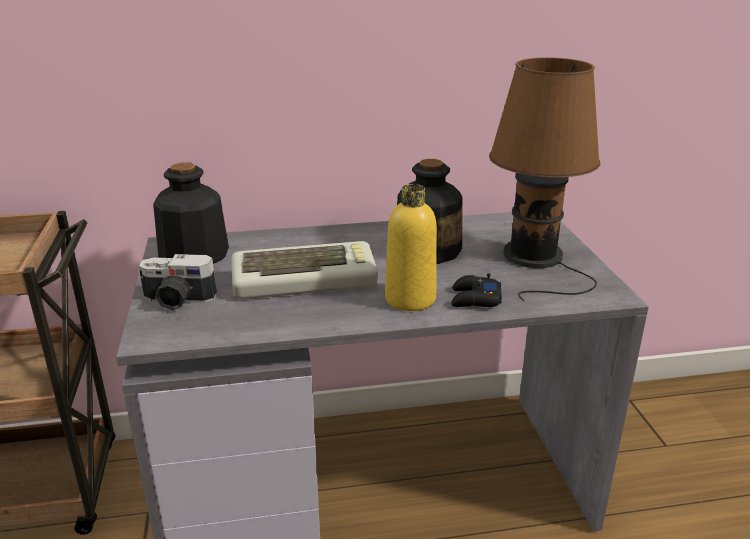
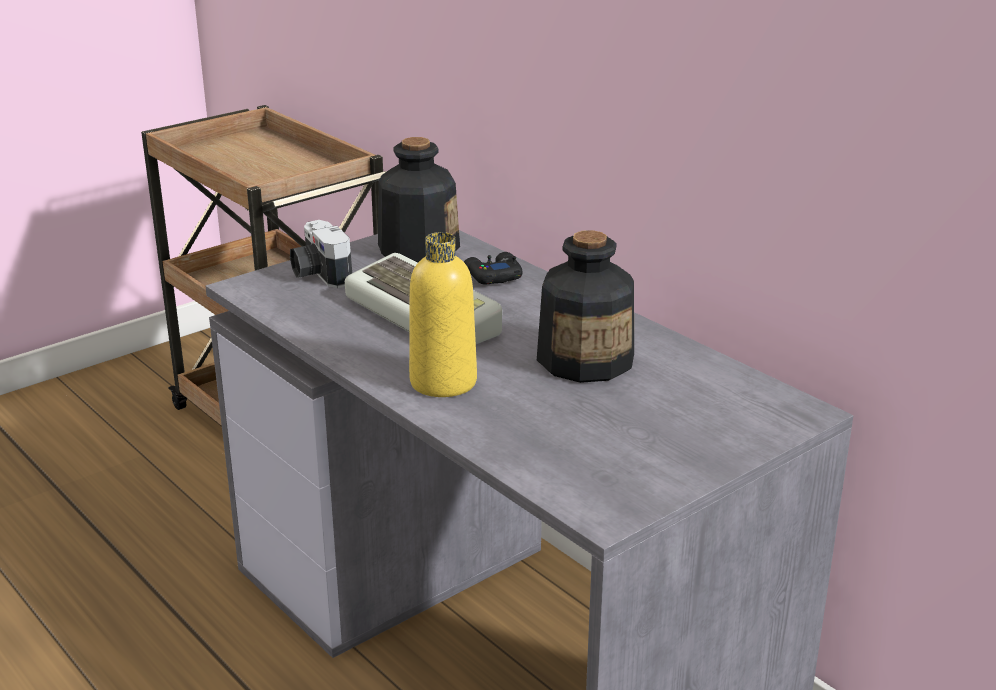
camera: 60 degrees right, 0 degrees up
black game controller [451,273,502,307] -> black game controller moved to [464,252,523,285]
brown table lamp [489,58,600,301] -> none

